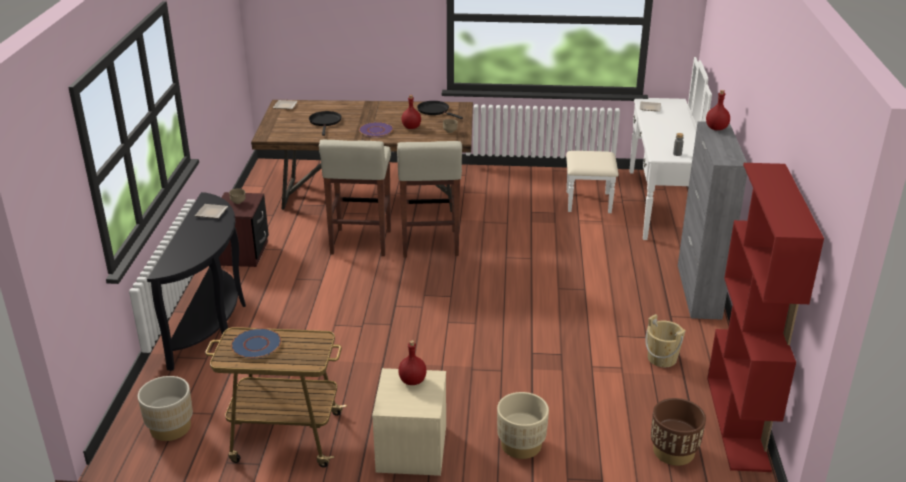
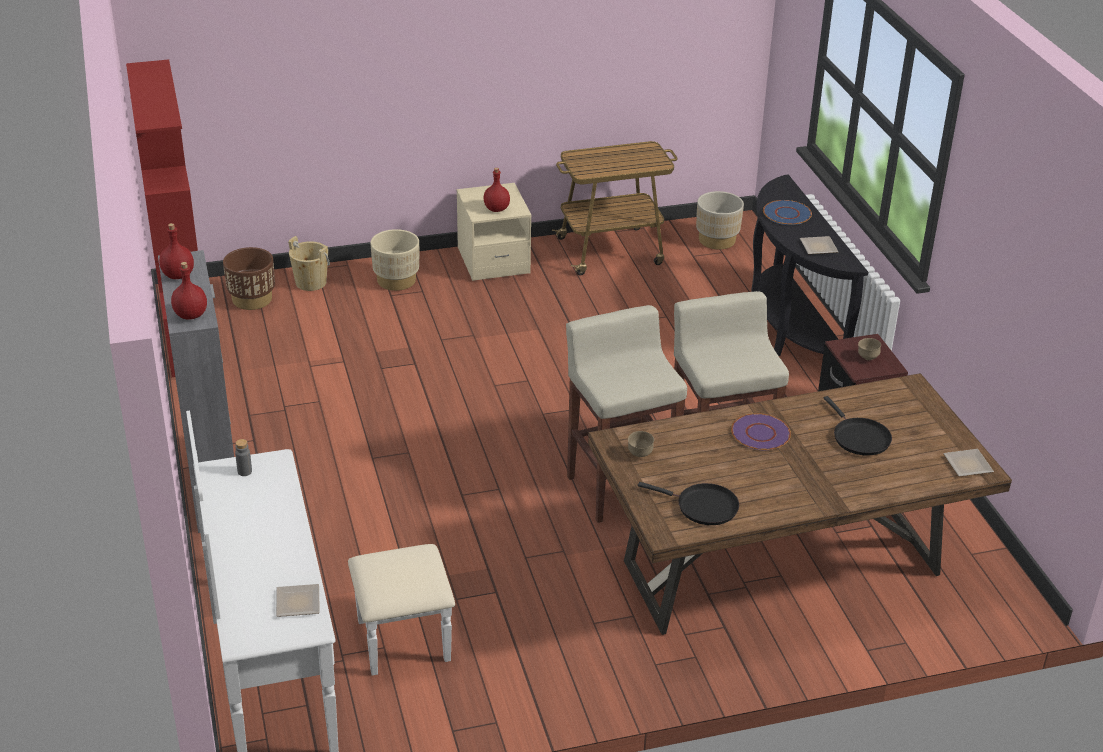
camera: 160 degrees right, 5 degrees up
blue plate [231,328,282,359] -> blue plate moved to [763,200,812,225]
red bottle [402,95,421,129] -> red bottle moved to [159,223,194,279]
beige bucket [645,314,686,367] -> beige bucket moved to [288,236,330,291]

